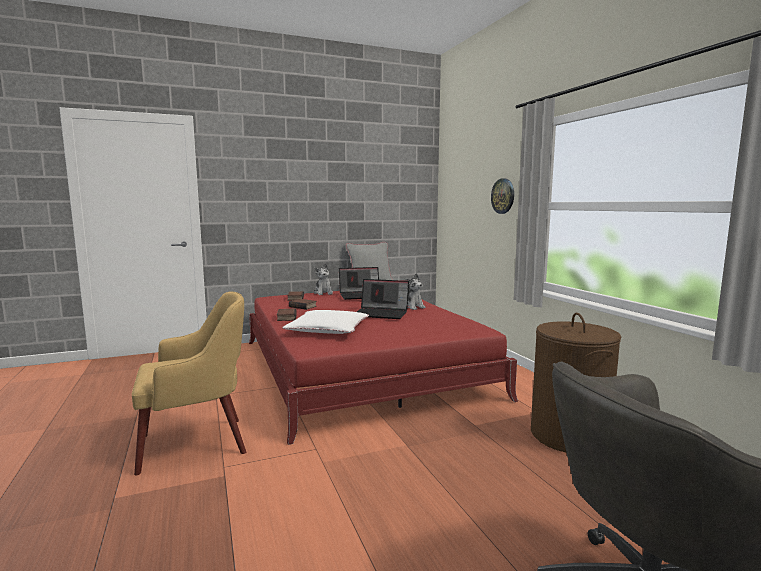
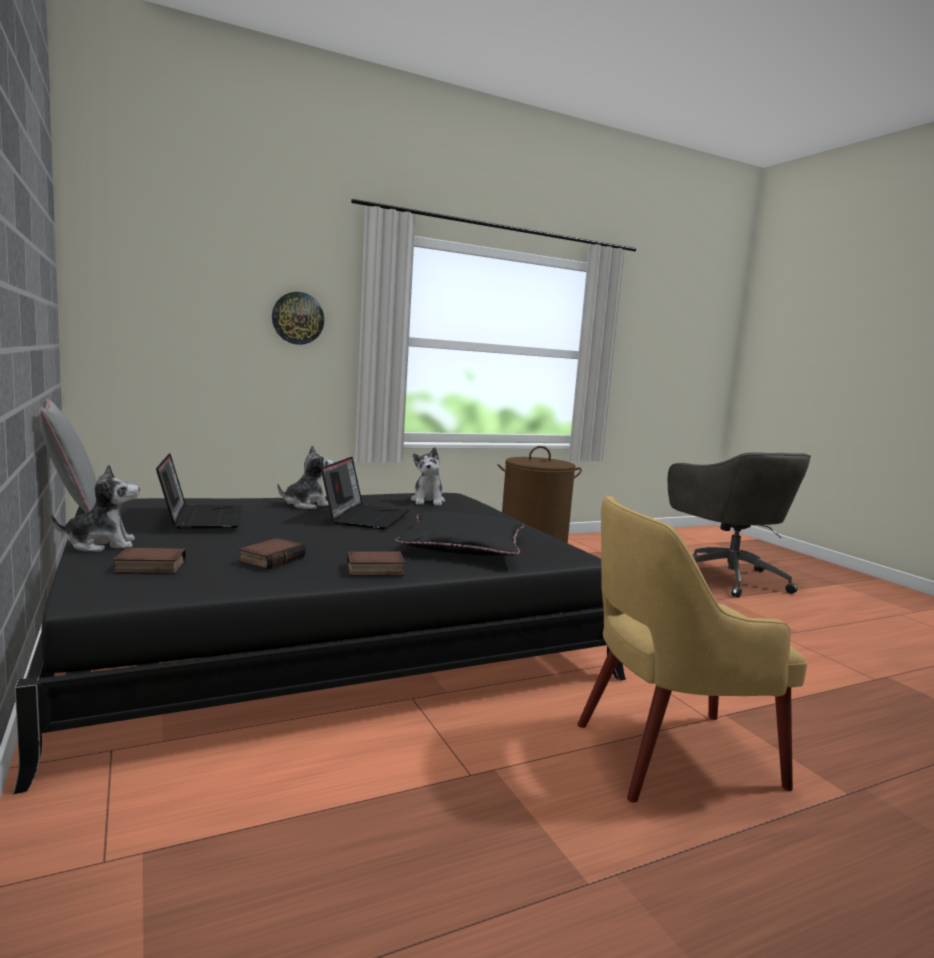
camera: 95 degrees left, 0 degrees up
yellow armchair [132,291,246,475] -> yellow armchair turned 75 degrees counterclockwise [577,495,807,803]
red bed [249,291,518,445] -> black bed [13,493,626,794]
white pillow [282,310,369,334] -> black pillow [395,512,524,556]
none -> plush toy [411,447,445,506]

